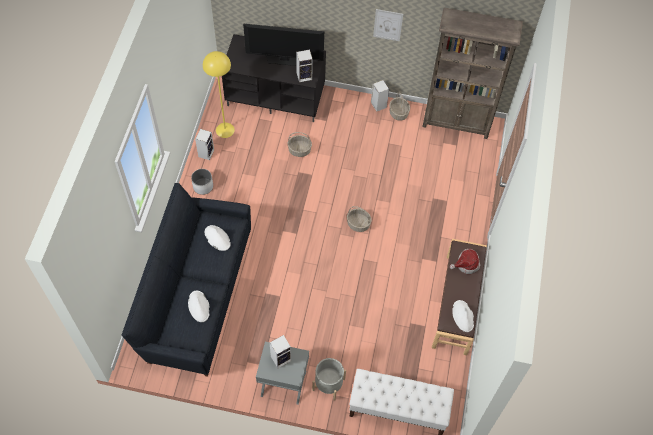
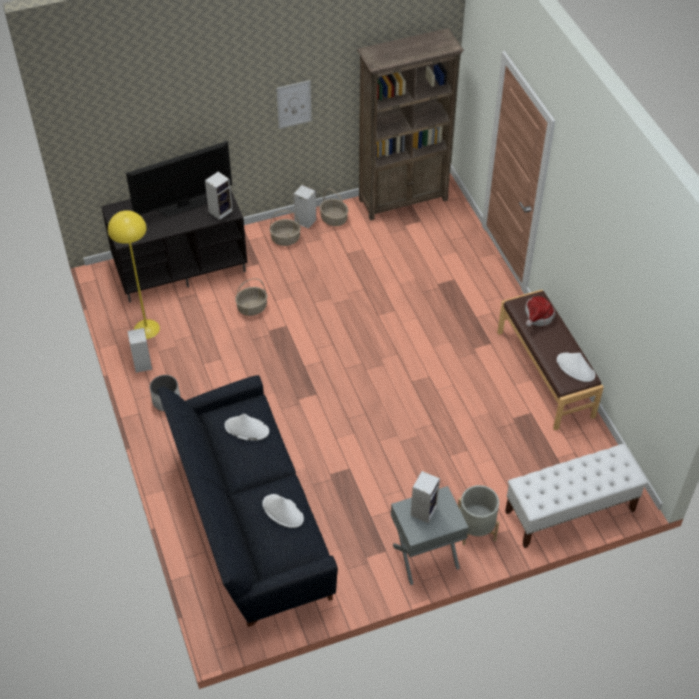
camera: 30 degrees left, 10 degrees down
basket [347,206,372,232] -> basket moved to [269,210,301,246]

